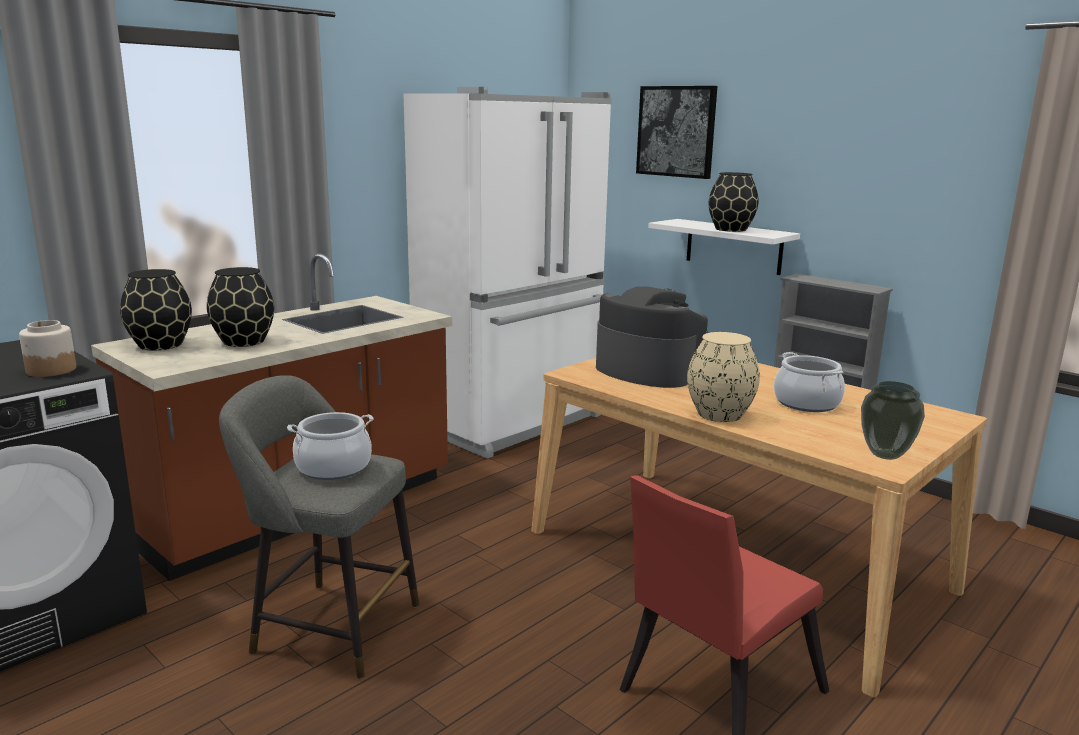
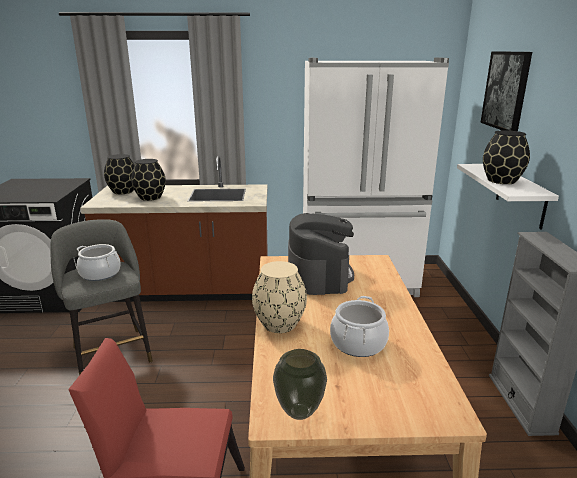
camera: 45 degrees right, 5 degrees up
jar [19,320,76,377] -> none

